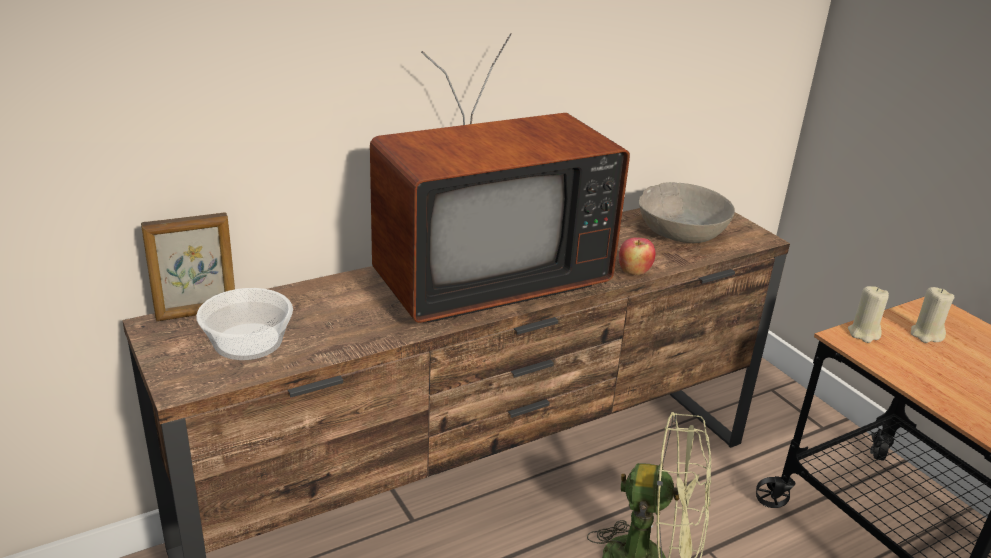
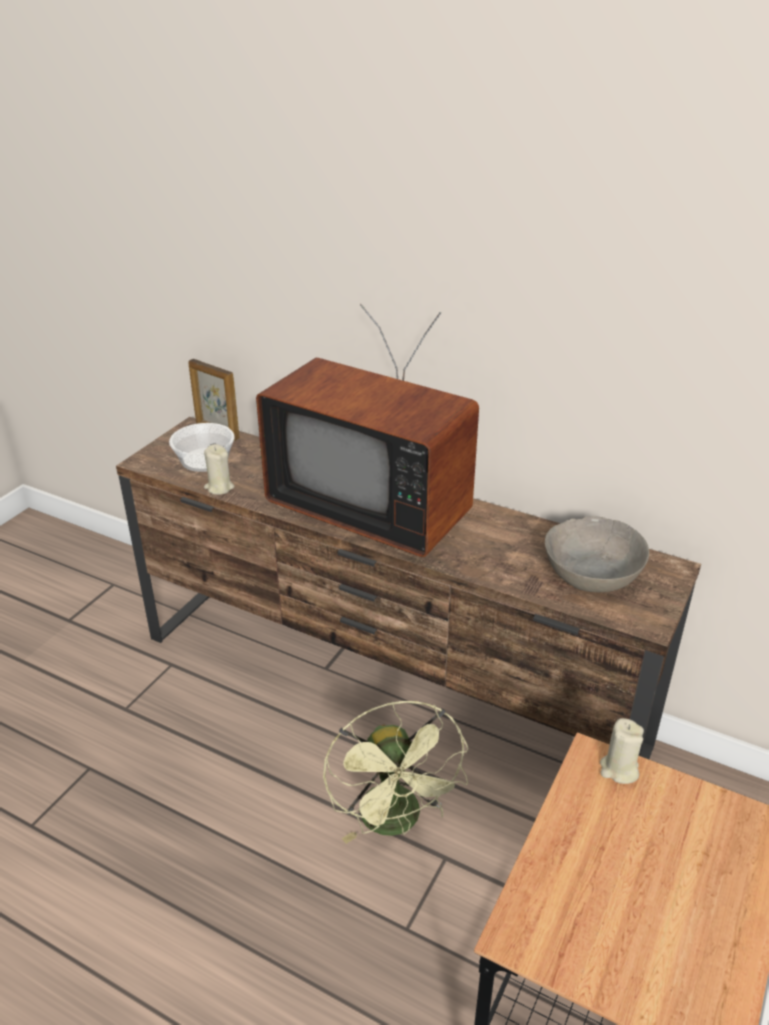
camera: 60 degrees right, 5 degrees up
apple [619,237,656,275] -> none
beige candle [911,287,954,343] -> beige candle moved to [204,444,235,495]

